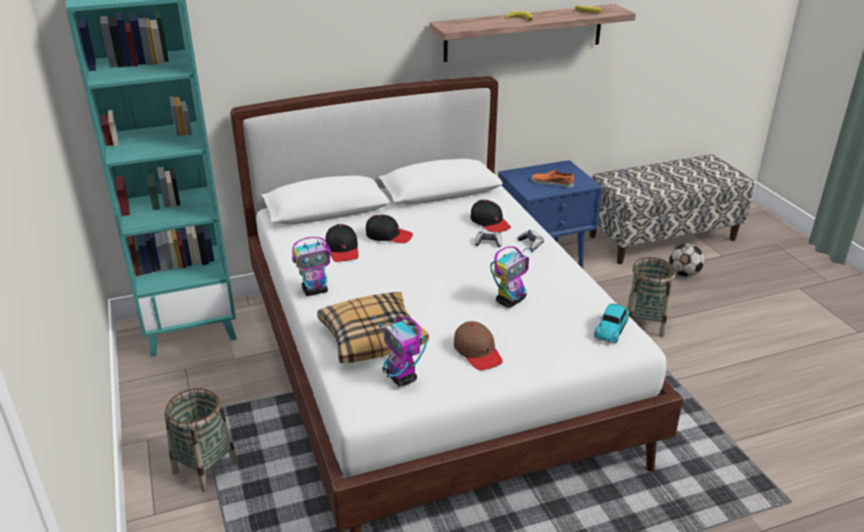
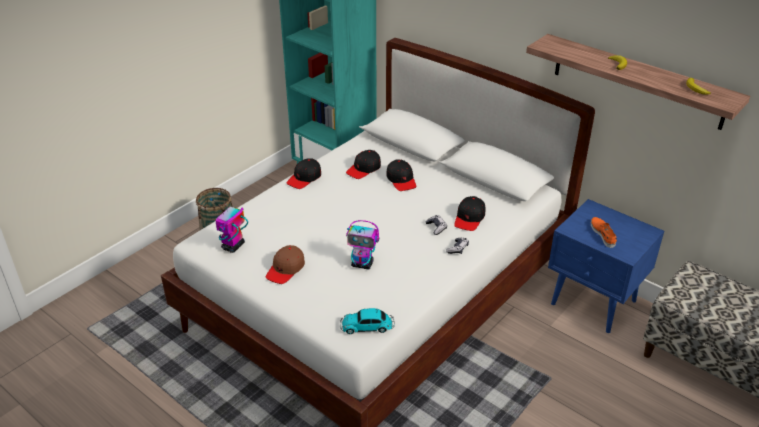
camera: 60 degrees right, 5 degrees up
toy robot [292,237,331,296] -> black cap [287,158,321,189]
pillow [317,292,429,363] -> none
basket [627,257,676,337] -> none
football [669,243,704,277] -> none

